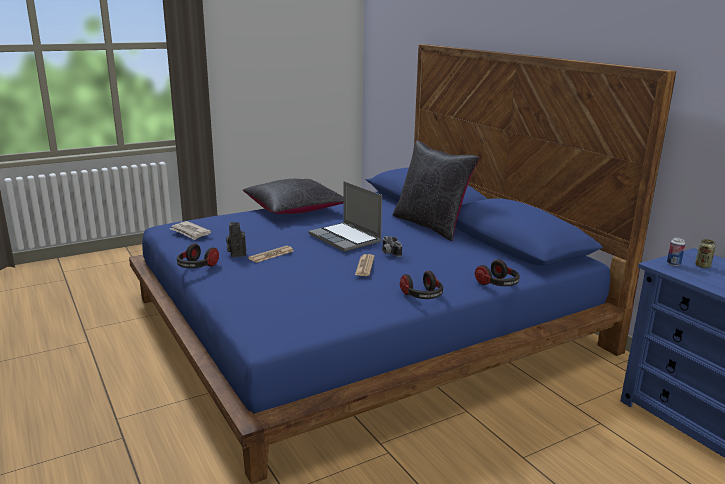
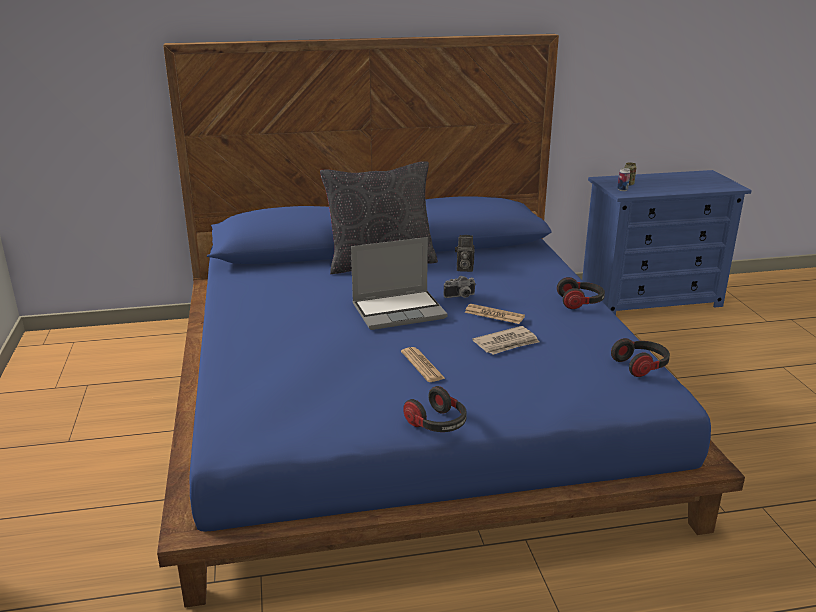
camera: 70 degrees left, 5 degrees up
newspaper [170,221,212,240] -> newspaper moved to [472,326,539,355]
camera [226,222,247,257] -> camera moved to [455,235,475,272]
black pillow [243,179,343,214] -> none
headphones [475,259,520,286] -> headphones moved to [611,338,670,377]

